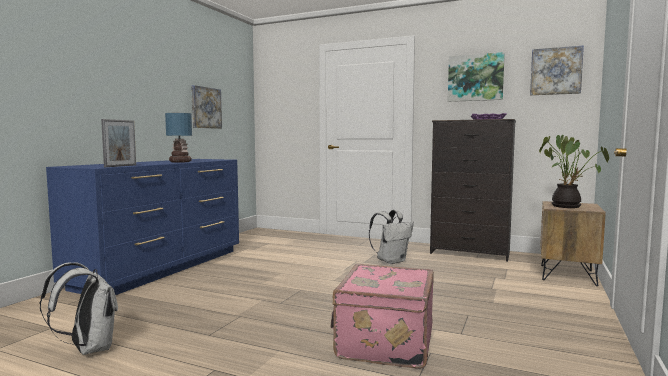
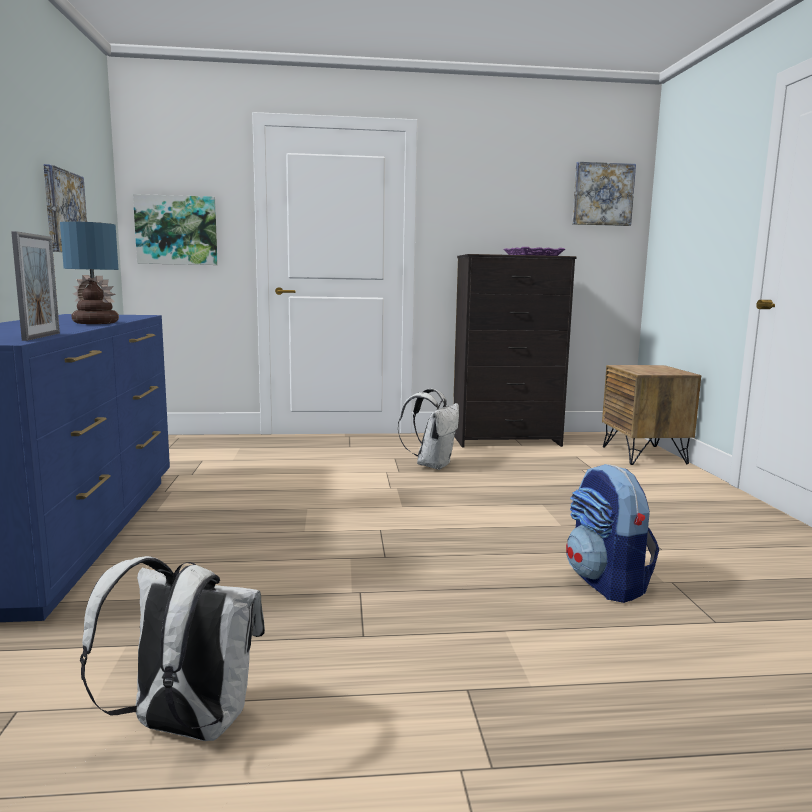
camera: 30 degrees left, 5 degrees up
pink suitcase [331,264,434,369] -> backpack [566,464,659,603]
picture [448,52,505,102] -> picture moved to [133,194,218,265]
potted plant [539,135,609,208] -> none

